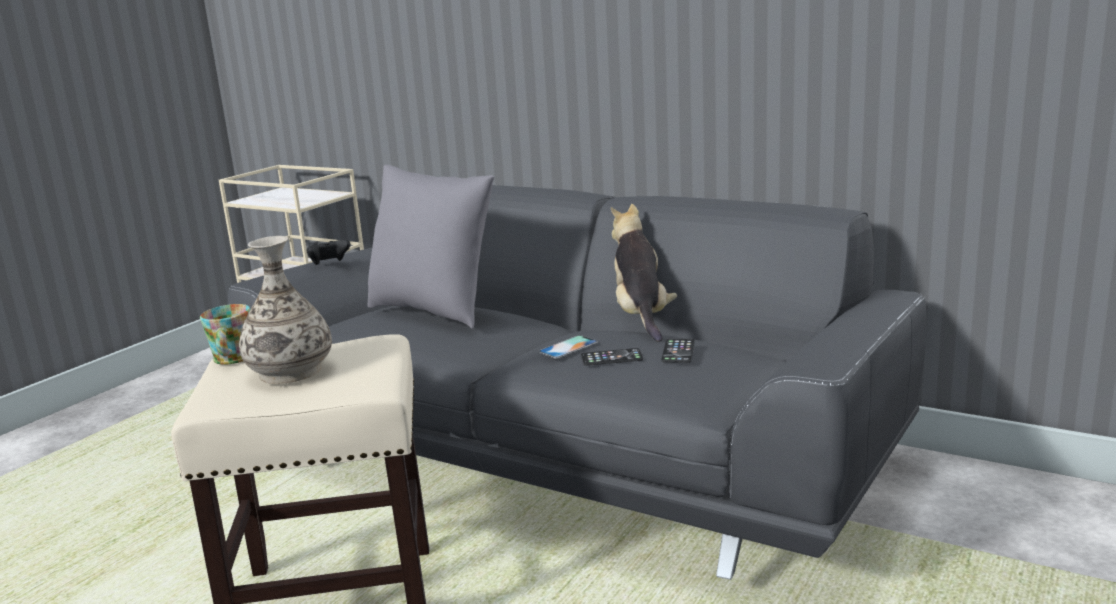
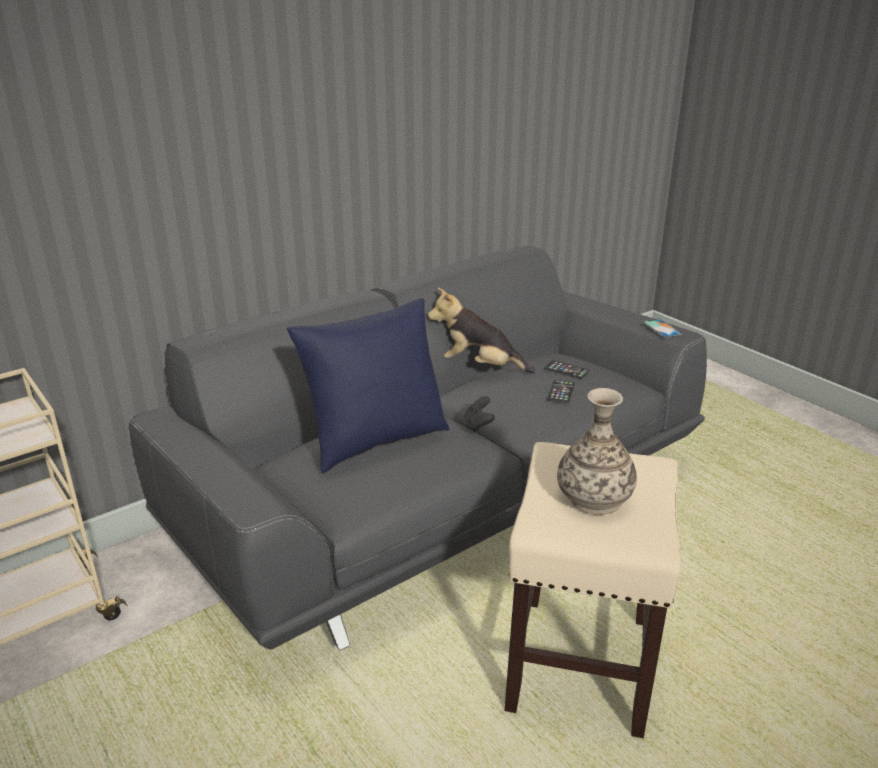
camera: 70 degrees left, 10 degrees up
mug [200,304,250,365] -> none
black game controller [306,240,351,265] -> black game controller moved to [465,396,495,432]
grey pillow [368,165,495,329] -> blue pillow [287,298,450,473]
phone [539,335,598,359] -> phone moved to [643,319,682,338]

